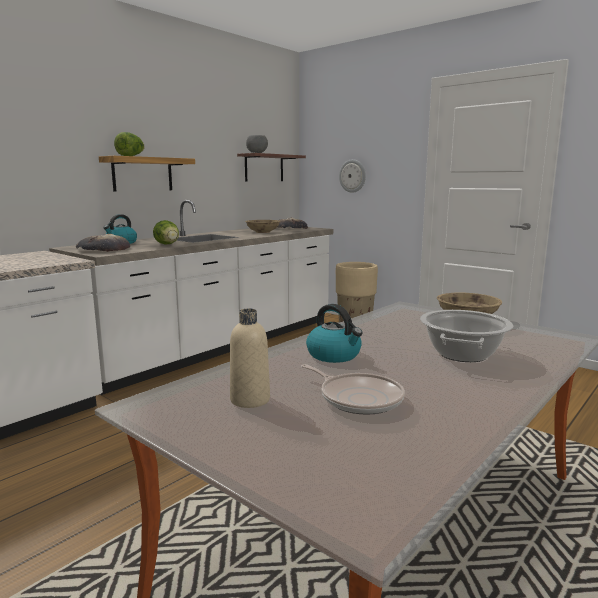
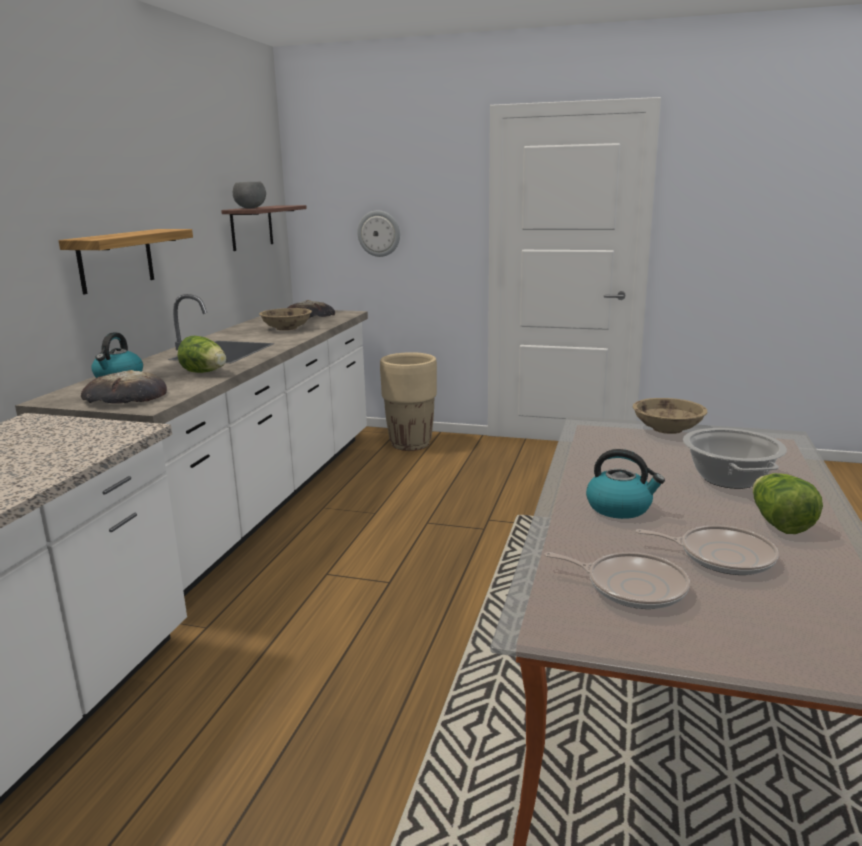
camera: 25 degrees left, 5 degrees up
lettuce [114,132,145,156] -> lettuce moved to [752,473,823,534]
beige bottle [230,309,270,408] -> frying pan [544,552,690,609]

